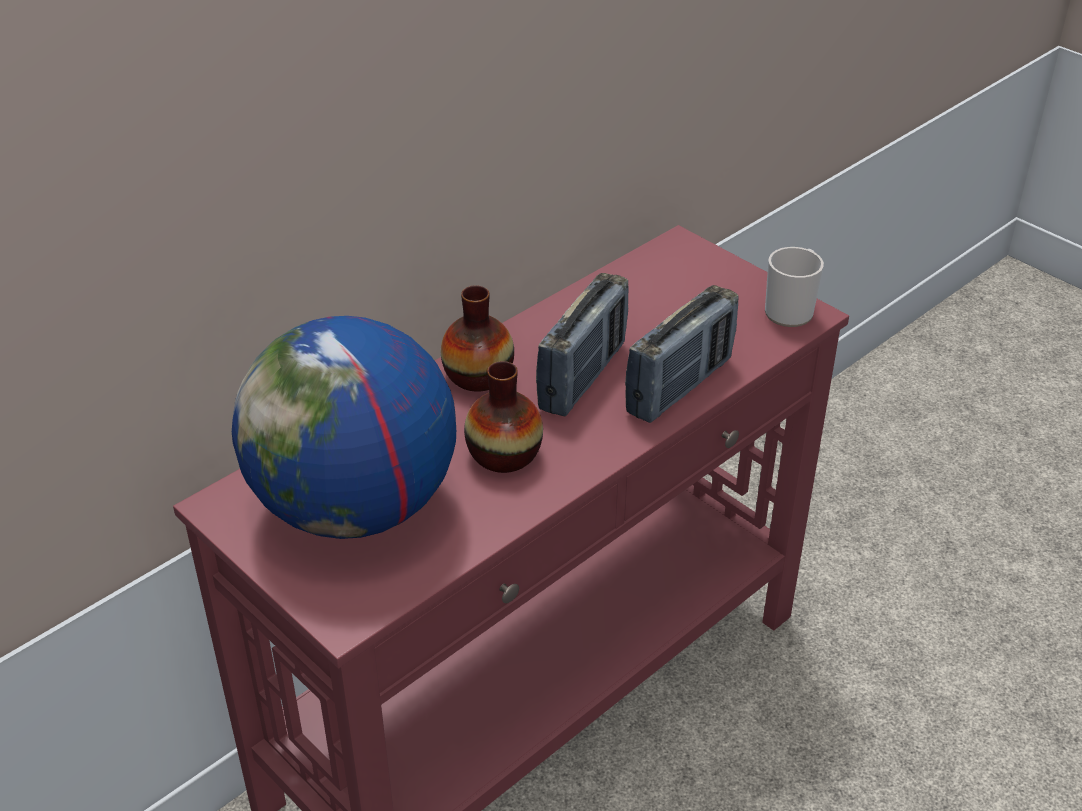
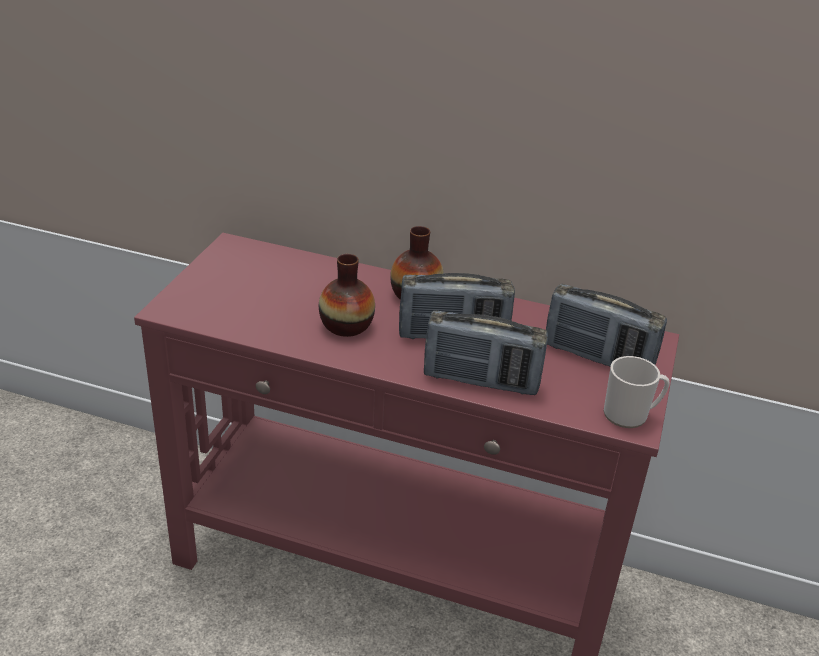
camera: 60 degrees right, 5 degrees down
globe [232,316,456,539] -> none
none -> radio [546,284,667,366]

